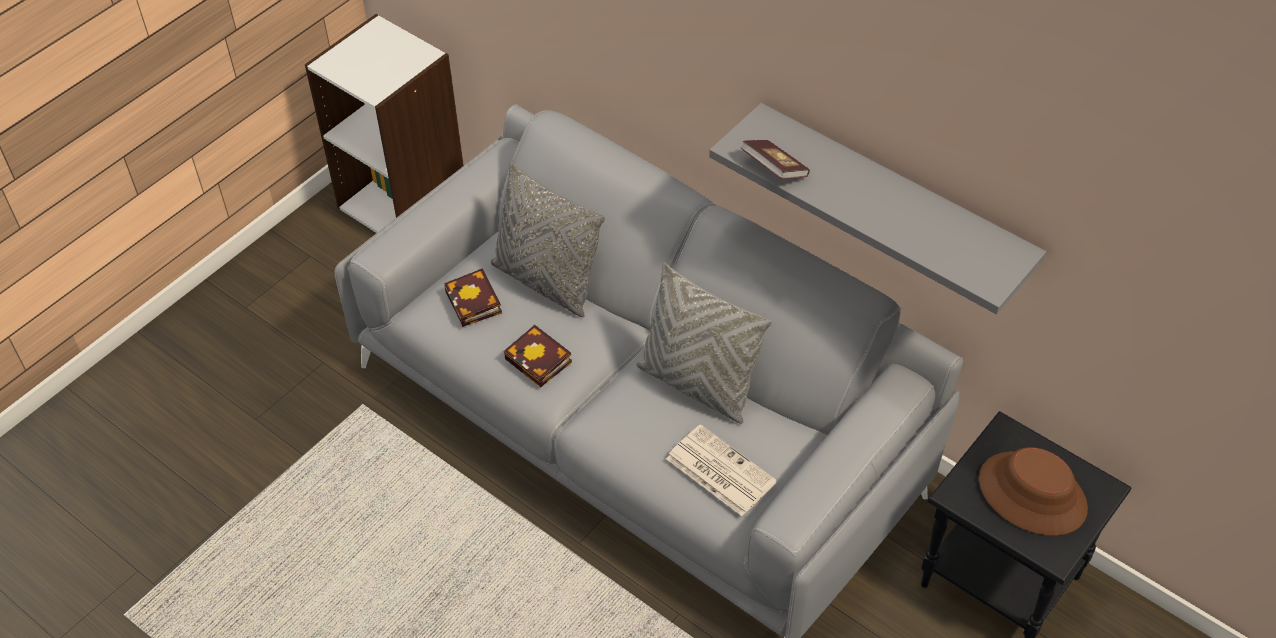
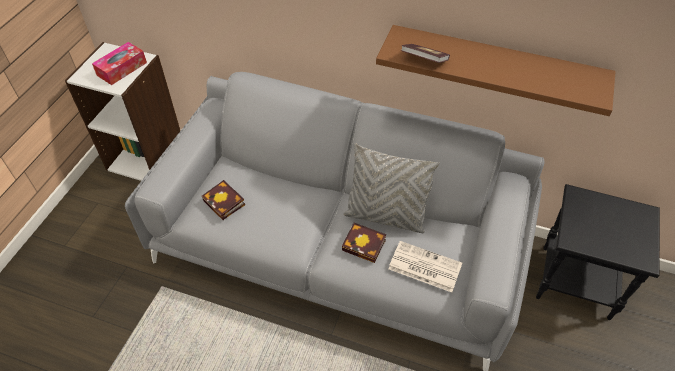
camera: 20 degrees left, 0 degrees up
grey pillow [490,162,605,317] -> none
book [504,325,572,387] -> book moved to [342,223,386,263]
grey shelf [709,103,1046,315] -> brown shelf [376,25,616,116]
brown hat [979,447,1088,536] -> none
none -> tissue box [92,42,147,85]

